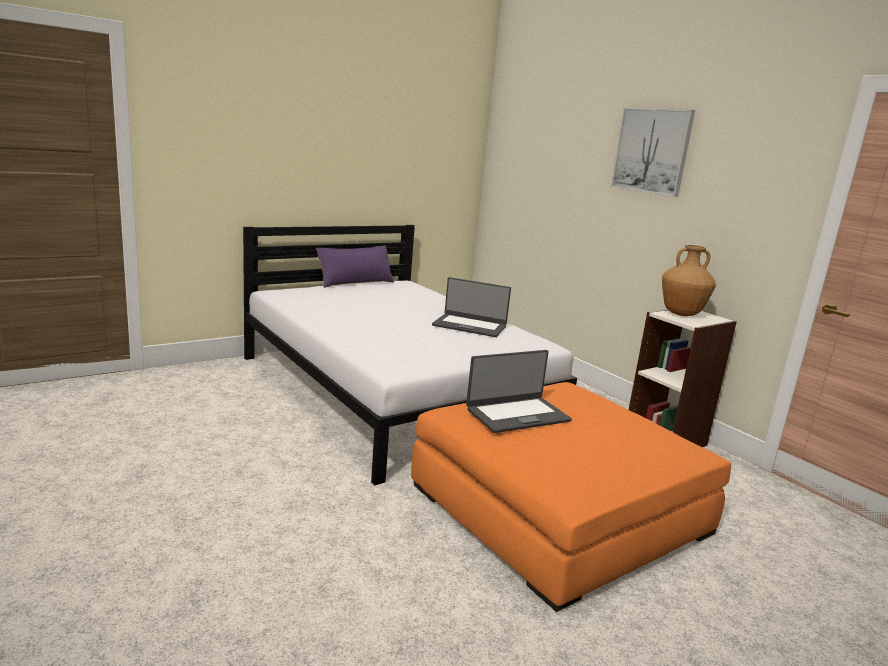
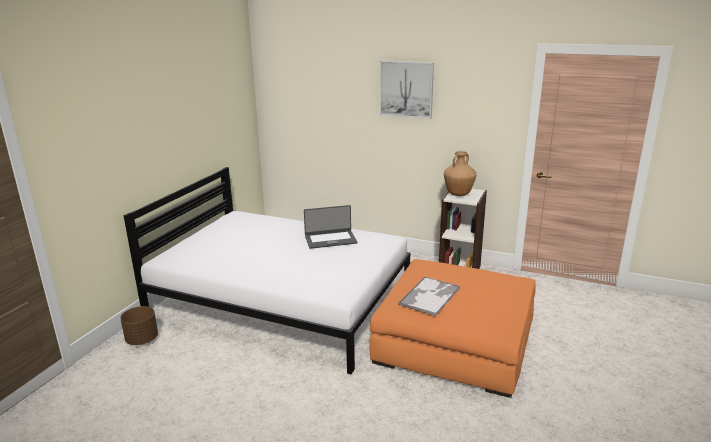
camera: 30 degrees left, 5 degrees up
purple pillow [316,246,394,288] -> none
laptop [466,350,572,433] -> tray [398,277,461,316]
none -> brown planter [120,306,158,345]

